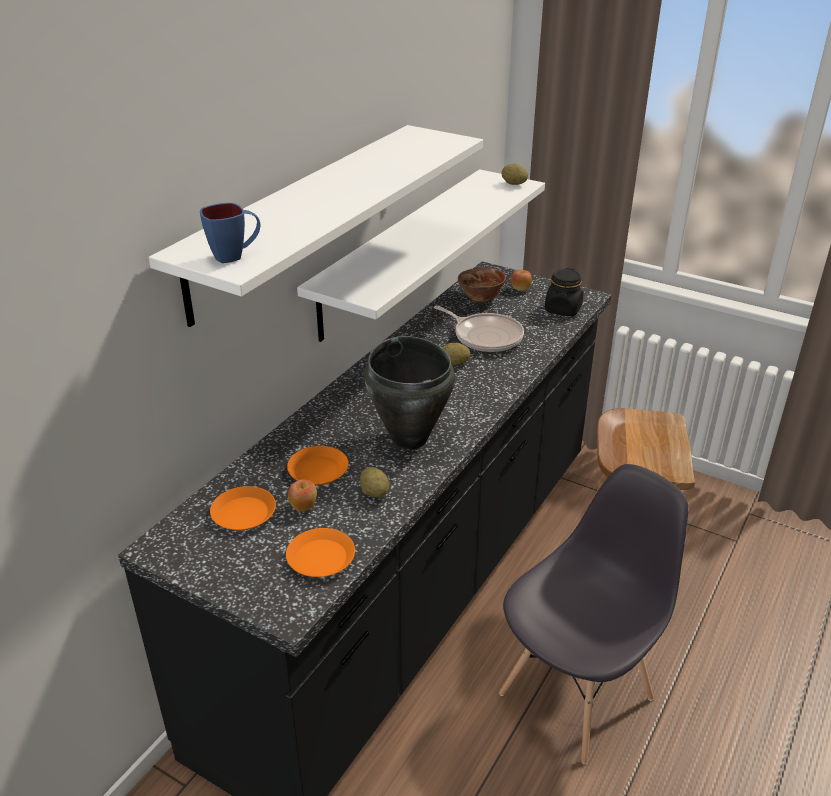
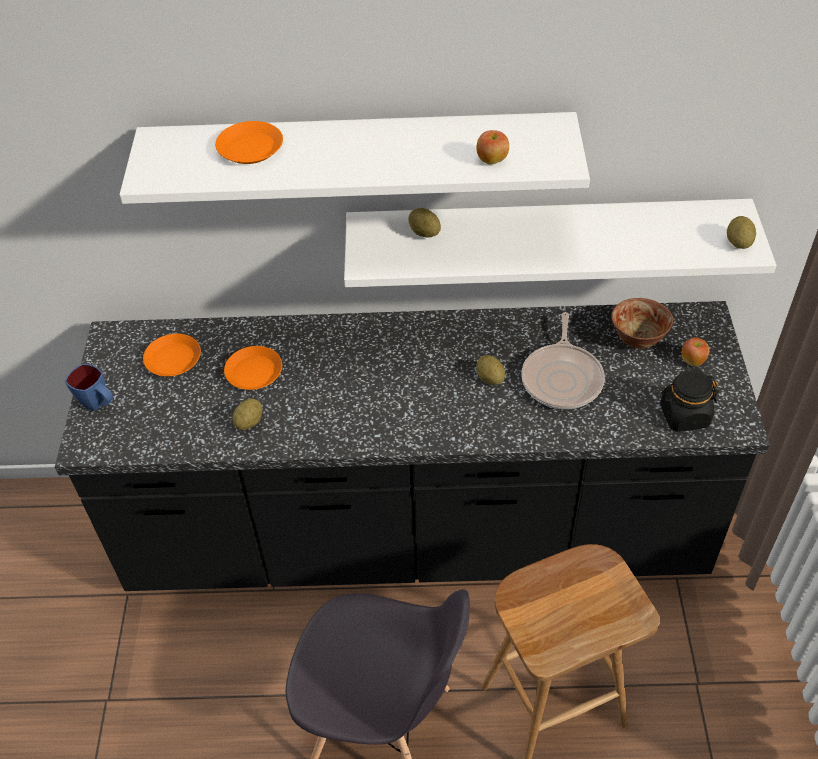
camera: 60 degrees right, 15 degrees up
blue mug [200,203,261,263] -> blue mug moved to [65,364,113,411]
orange plate [286,528,355,577] -> orange plate moved to [215,121,283,164]
apple [288,479,317,512] -> apple moved to [476,130,509,165]
black cooking pot [364,336,455,450] -> none
none -> potato [408,208,441,238]

